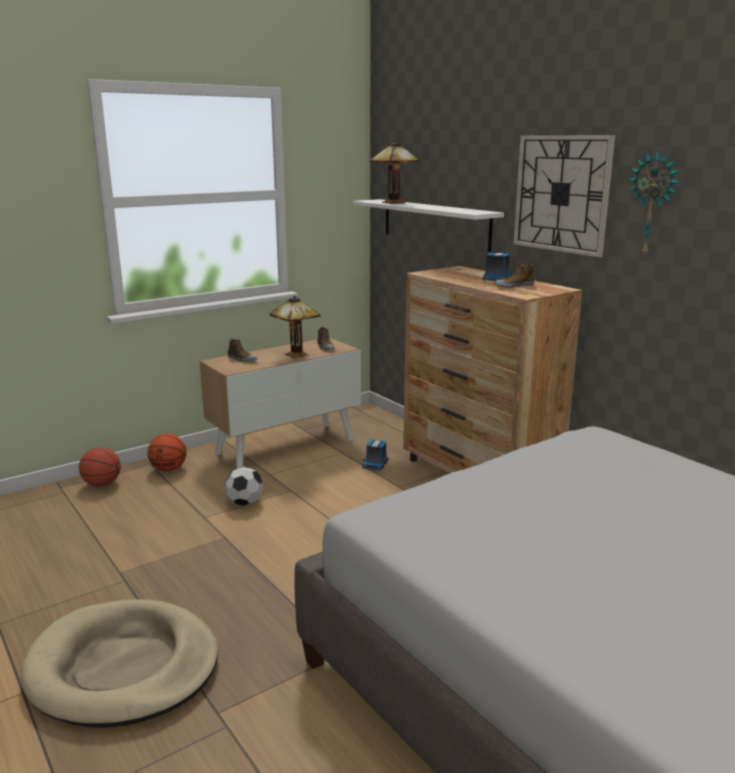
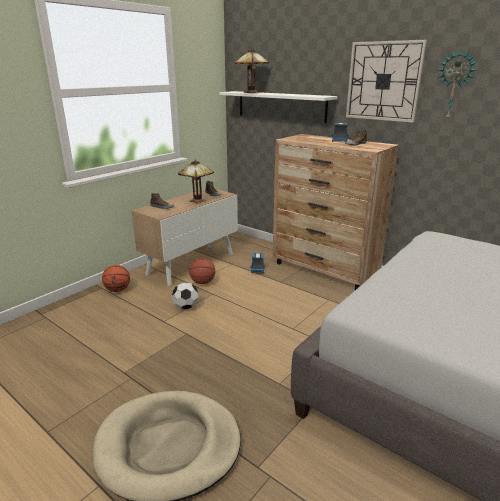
camera: 15 degrees left, 5 degrees up
basketball [79,447,121,487] -> basketball moved to [189,258,215,284]

